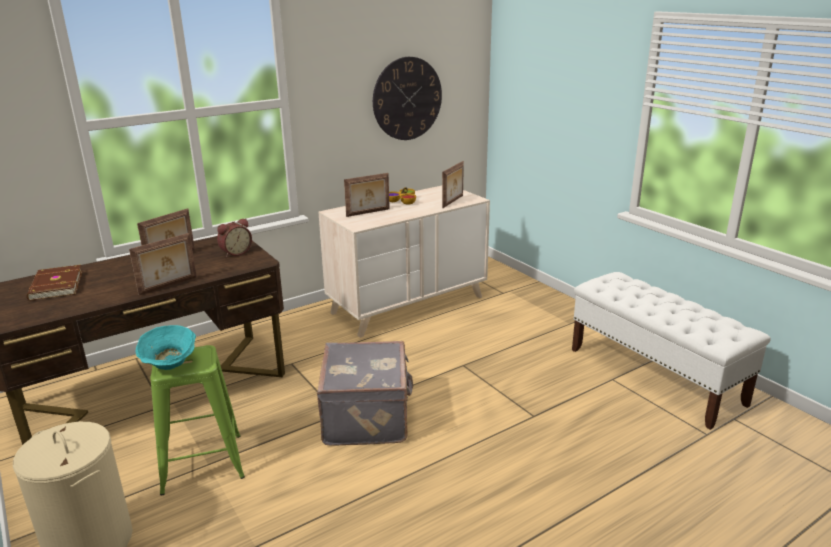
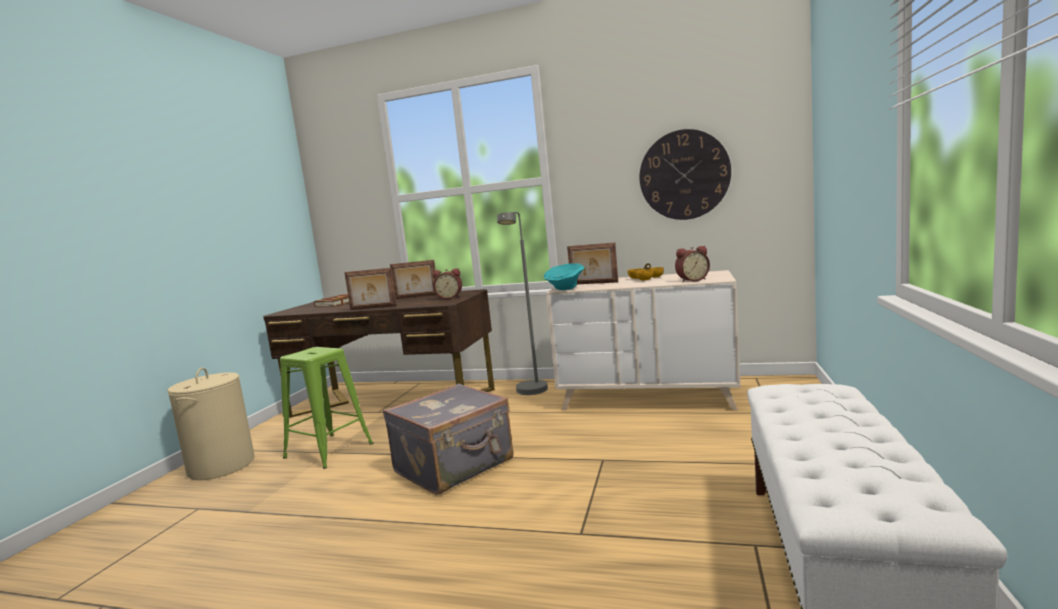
camera: 50 degrees right, 15 degrees down
turquoise bowl [135,325,196,370] -> turquoise bowl moved to [544,264,584,290]
picture frame [442,161,464,208] -> alarm clock [675,246,710,282]
none -> grey floor lamp [497,212,548,395]

